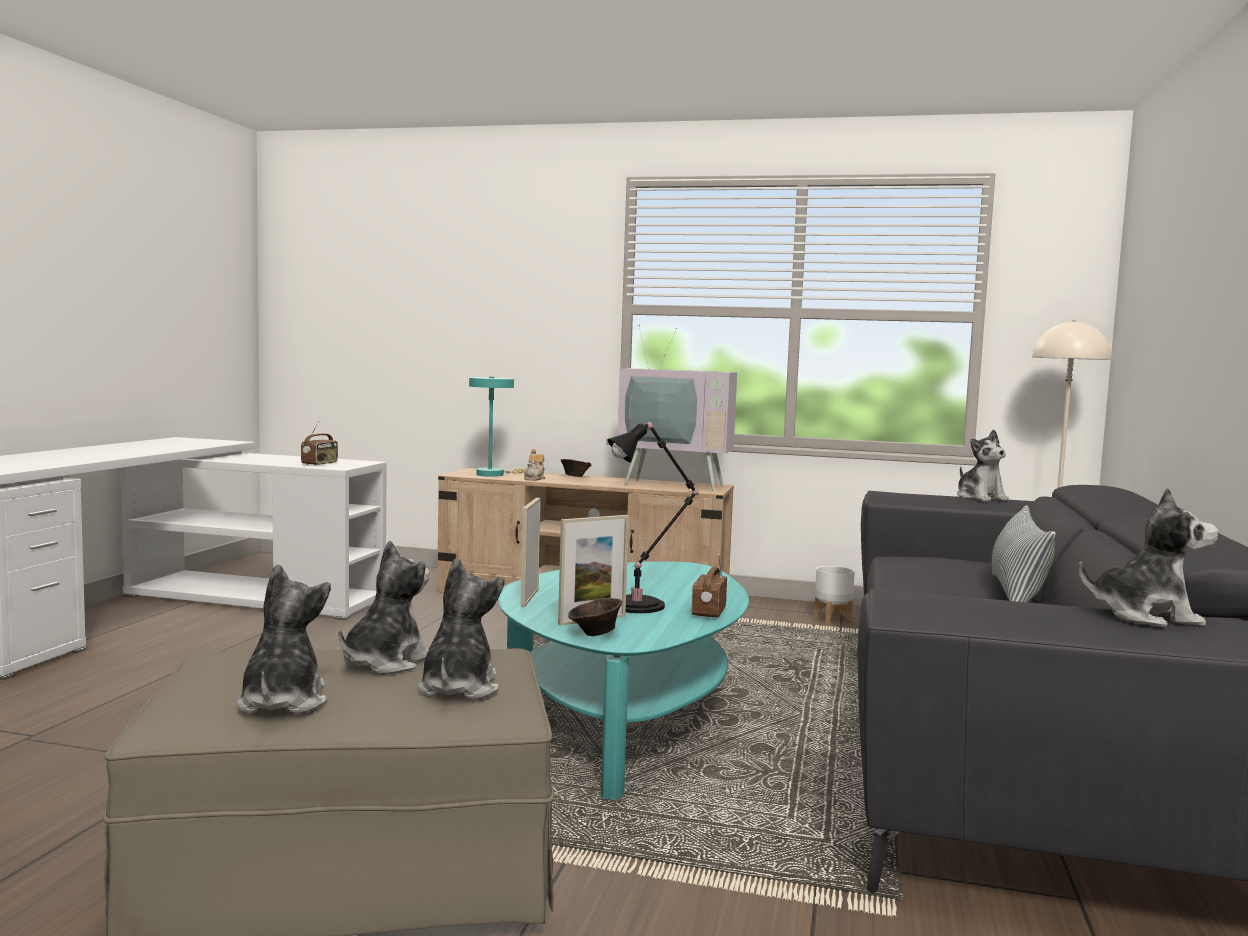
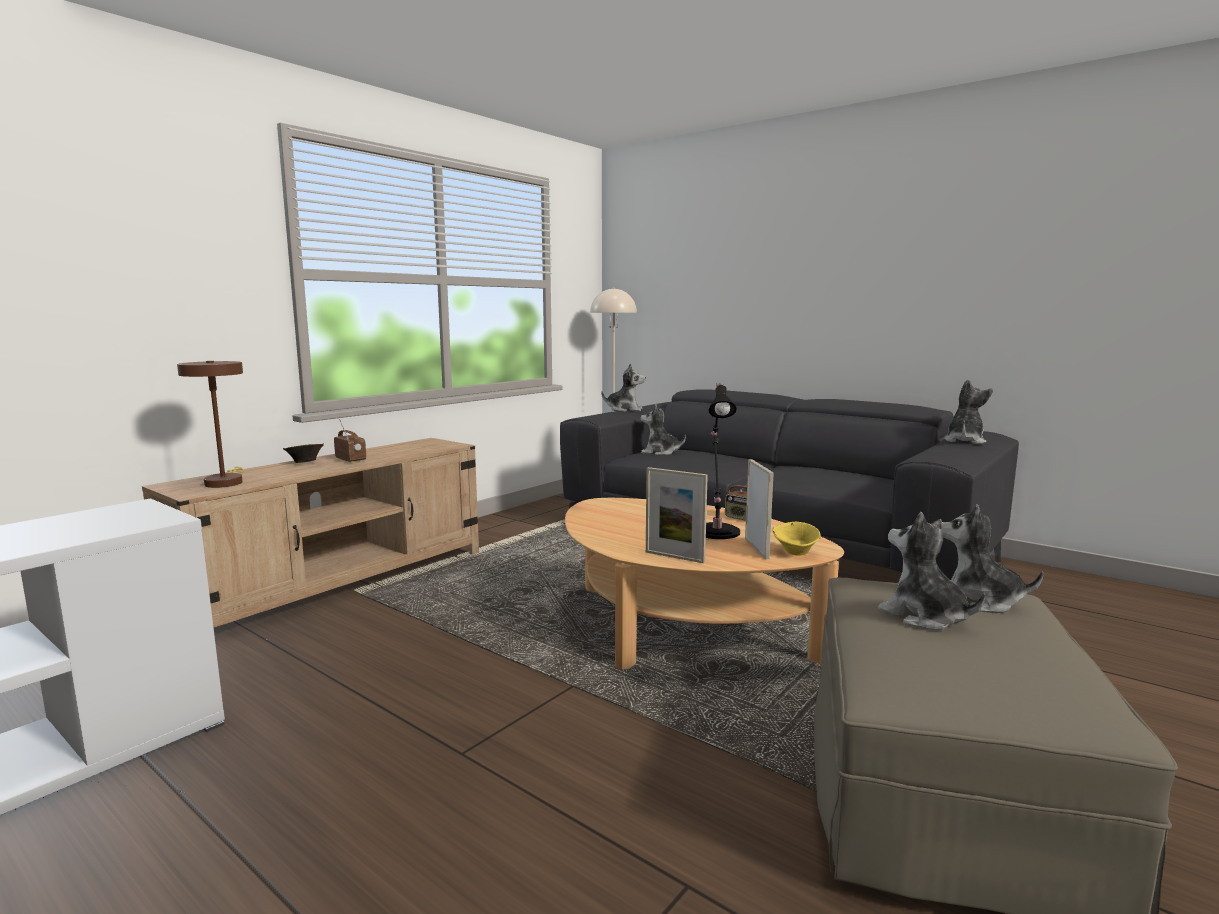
camera: 65 degrees left, 5 degrees up
plush toy [236,564,331,714] -> plush toy moved to [641,404,686,455]
radio [301,421,338,466] -> radio moved to [334,419,366,463]
turquoise table lamp [469,376,527,477] -> brown table lamp [177,361,244,488]
turquoise coffee table [498,561,749,800] -> beige coffee table [565,498,844,669]
teapot [524,449,545,481] -> none
brown bowl [568,598,622,636] -> yellow bowl [773,521,821,556]
television [618,324,737,492] -> none
white planter [814,566,855,624] -> none
pillow [992,505,1056,602] -> none

